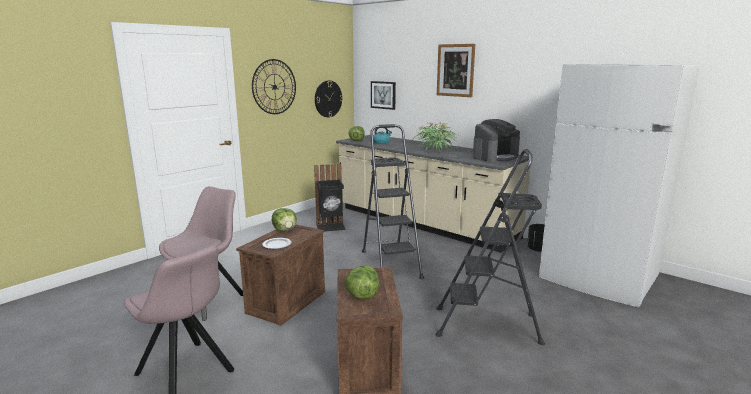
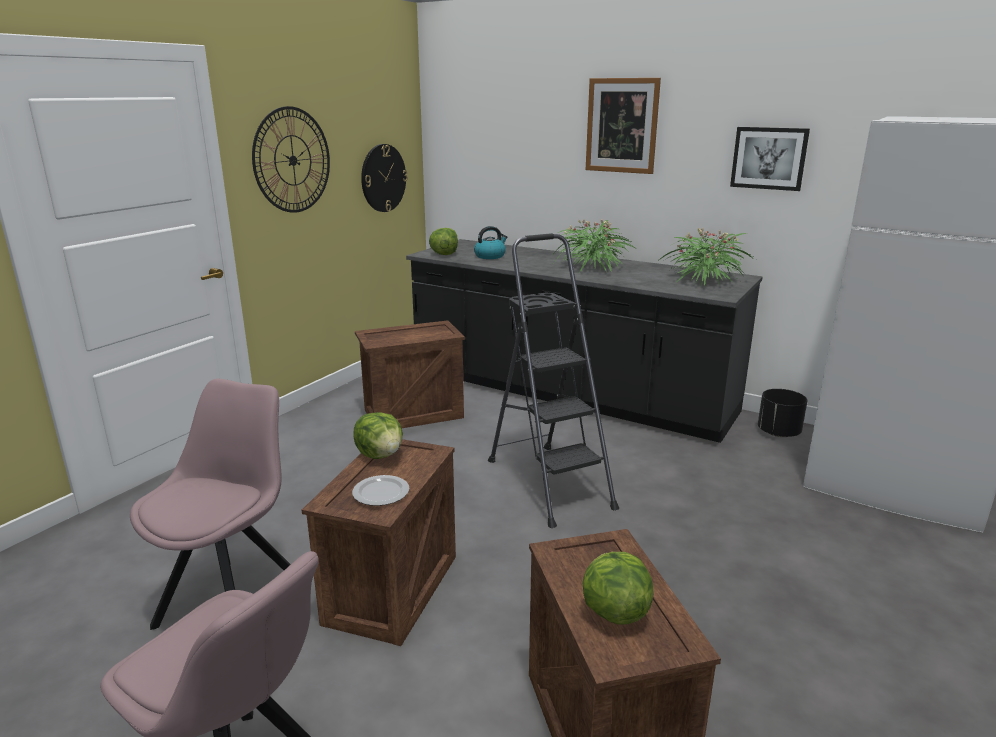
camera: 10 degrees left, 5 degrees up
black trash can [314,164,346,232] -> crate [355,320,465,428]
beige counter [336,135,531,253] -> black counter [406,239,762,443]
picture [371,81,396,110] -> picture moved to [730,127,810,191]
step ladder [435,149,545,345] -> none
coffee machine [473,119,520,162] -> potted plant [658,228,755,286]

